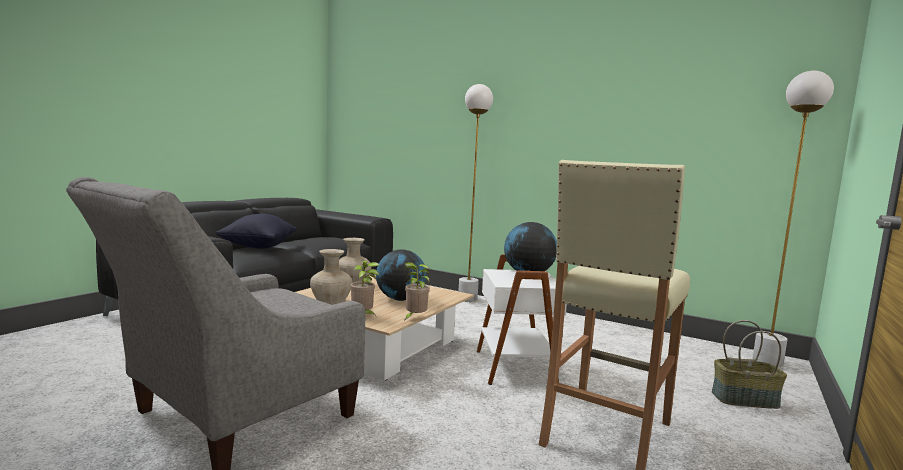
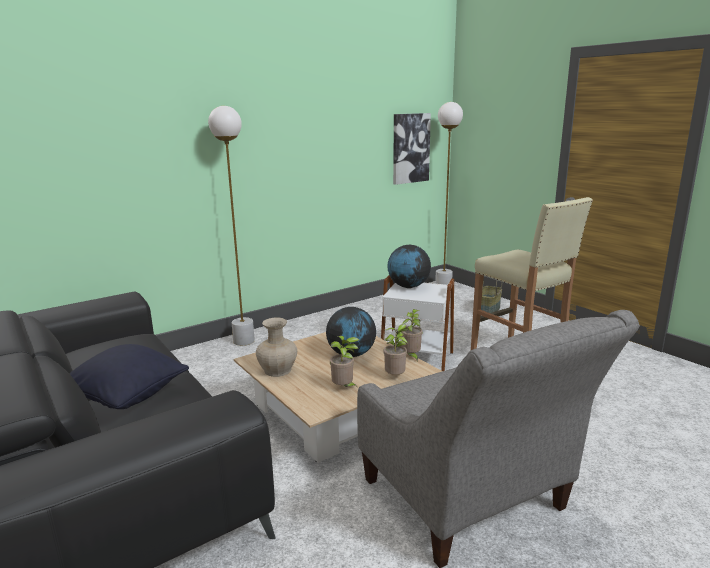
camera: 65 degrees left, 10 degrees up
beige vase [310,249,352,305] -> potted plant [330,336,359,388]
none -> picture [393,113,431,185]

